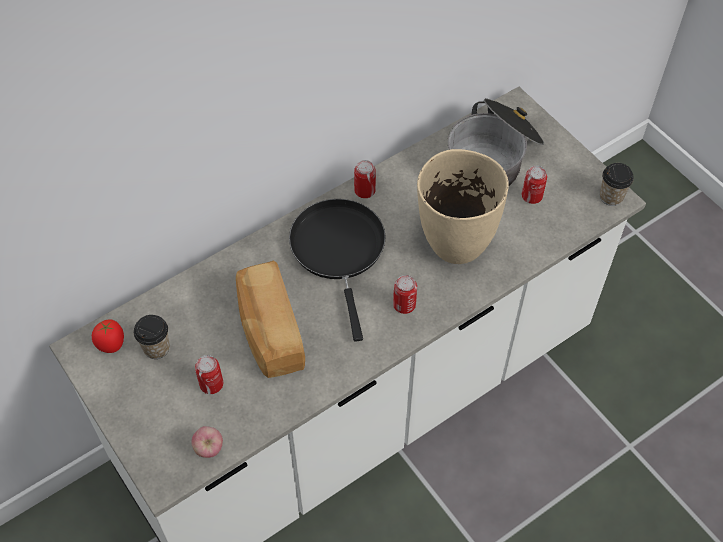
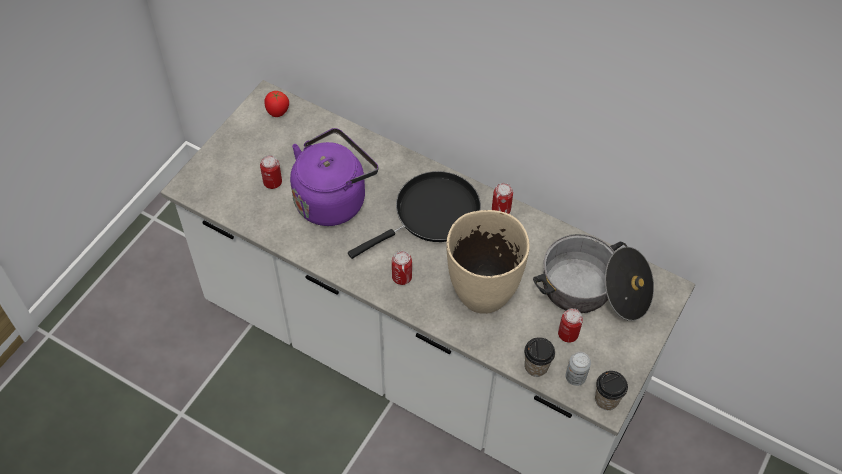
camera: 65 degrees right, 0 degrees up
cup [134,315,170,359] -> cup moved to [524,337,555,377]
apple [192,426,223,458] -> none
bread [236,260,305,378] -> purple kettle [290,128,378,226]
none -> can [565,352,591,386]

